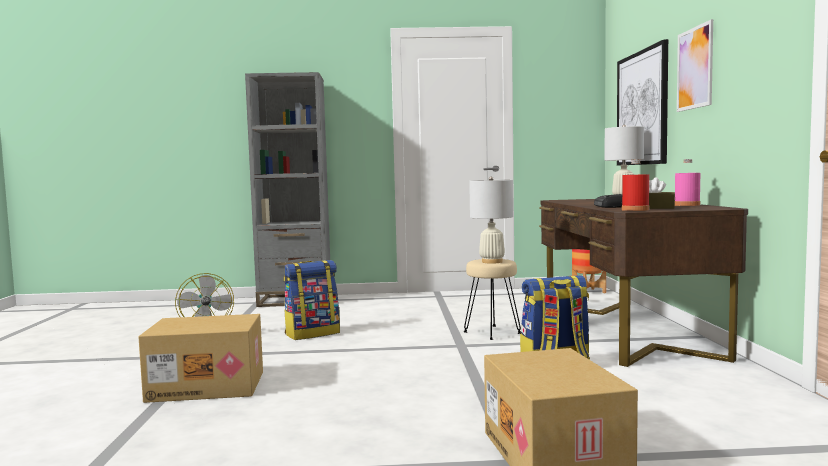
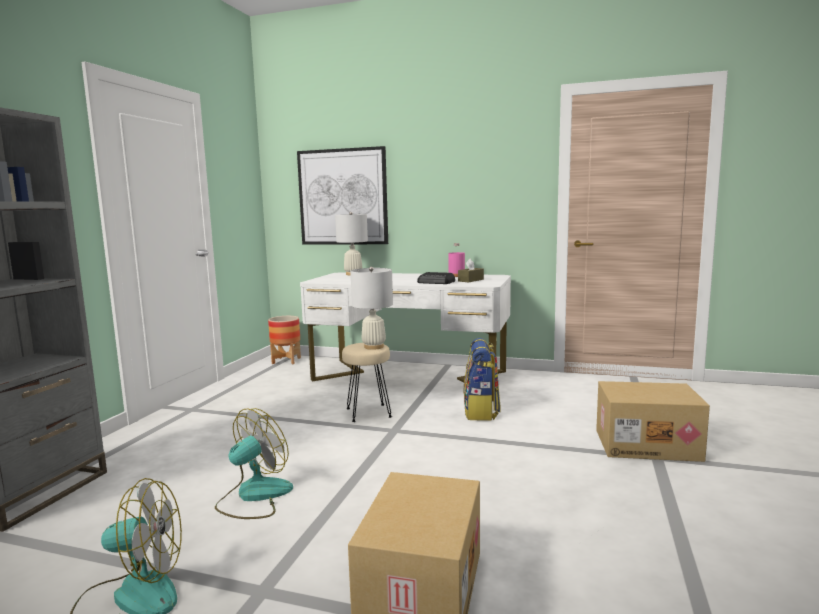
camera: 70 degrees left, 5 degrees up
backpack [283,260,340,340] -> fan [215,408,293,519]
brown desk [539,199,748,367] -> white desk [300,272,511,383]
red bottle [622,159,649,211] -> none
picture [677,19,713,112] -> none

